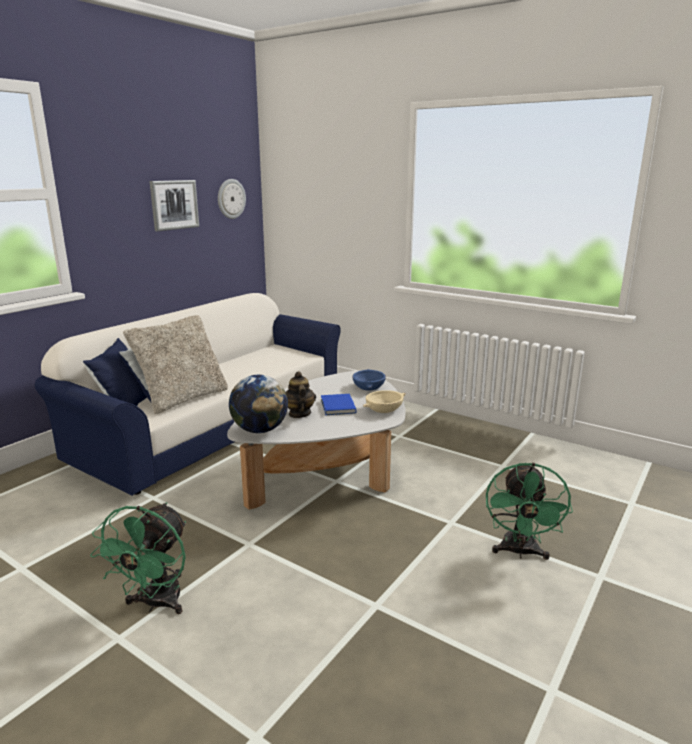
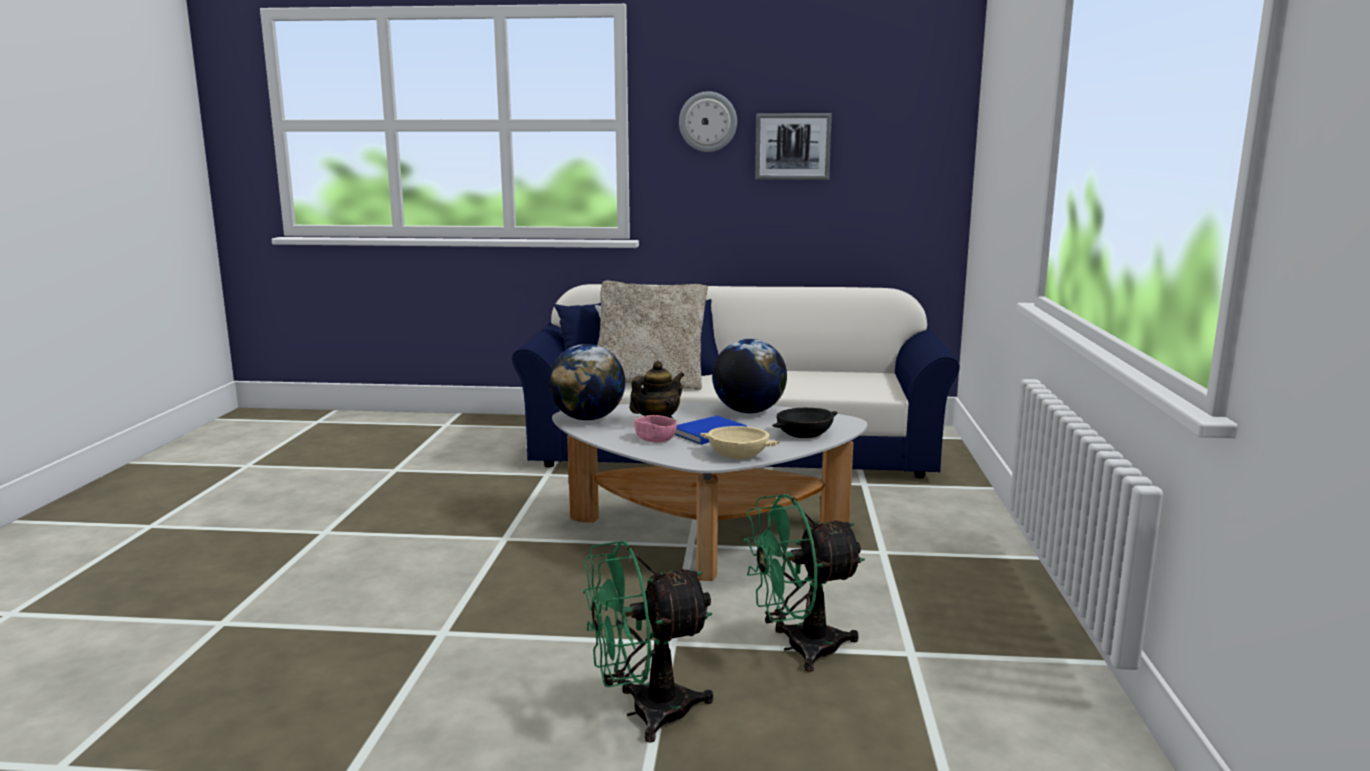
camera: 60 degrees right, 5 degrees down
green fan [90,502,186,614] -> green fan moved to [743,494,865,672]
wall clock [218,179,246,219] -> wall clock moved to [679,91,737,152]
blue bowl [353,369,386,391] -> black bowl [772,408,838,438]
none -> pink bowl [634,415,677,443]
none -> globe [712,339,787,413]

